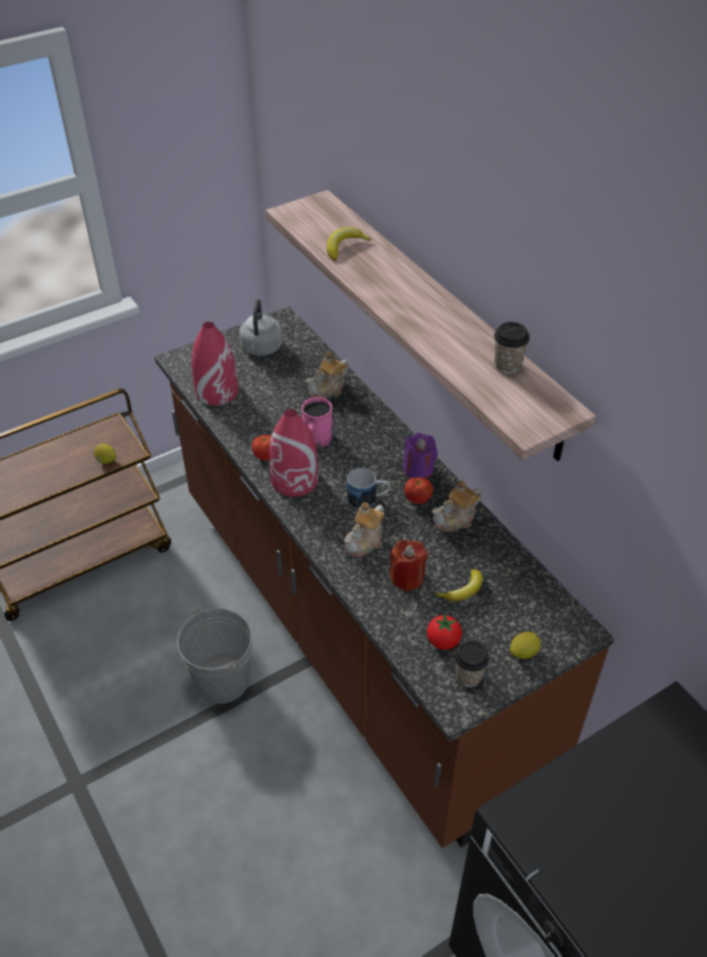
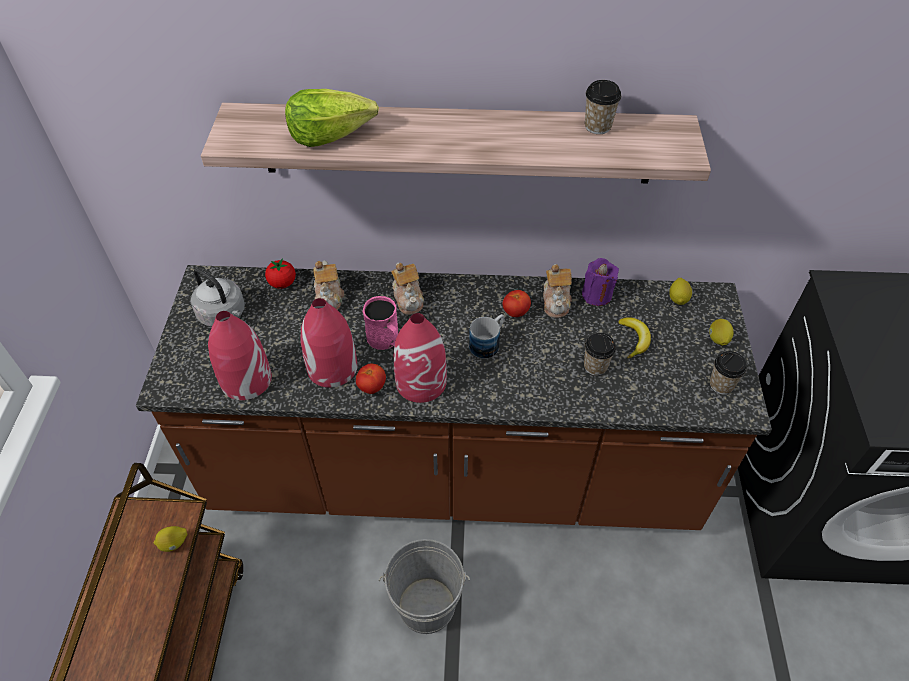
camera: 55 degrees left, 5 degrees up
banana [327,227,372,261] -> lettuce [285,89,379,147]
teapot [344,502,384,557] -> teapot moved to [391,263,424,315]
red candle [389,540,428,591] -> cup [584,333,616,376]
purple candle [403,433,438,479] -> purple candle moved to [582,258,619,306]
tomato [427,614,462,650] -> tomato moved to [265,258,296,289]
none -> red vase [301,298,357,388]
none -> lemon [669,278,692,305]

